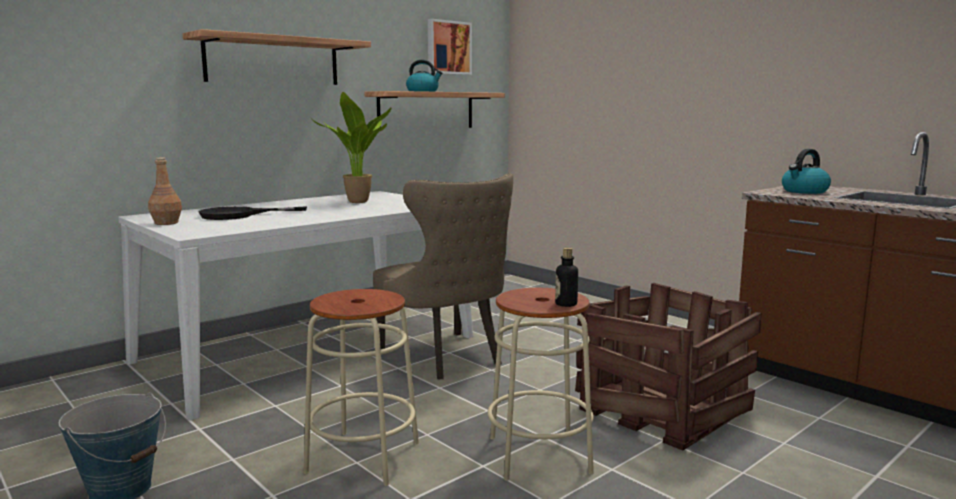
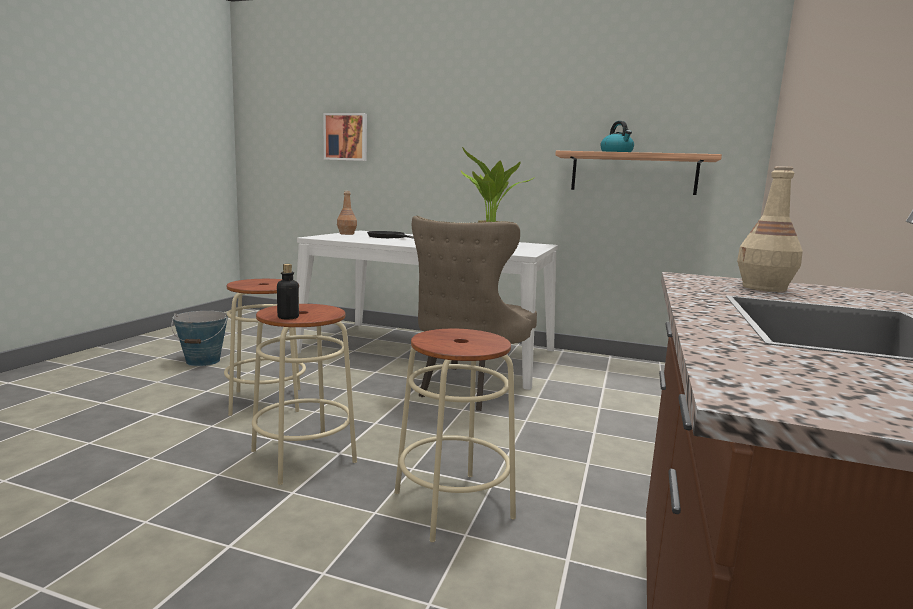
camera: 60 degrees right, 0 degrees up
shelf [183,29,371,85] -> none
picture [428,19,472,75] -> picture moved to [324,113,367,161]
crate [575,283,761,451] -> beige stool [395,329,516,542]
kettle [782,149,831,194] -> beige bottle [737,166,803,292]

